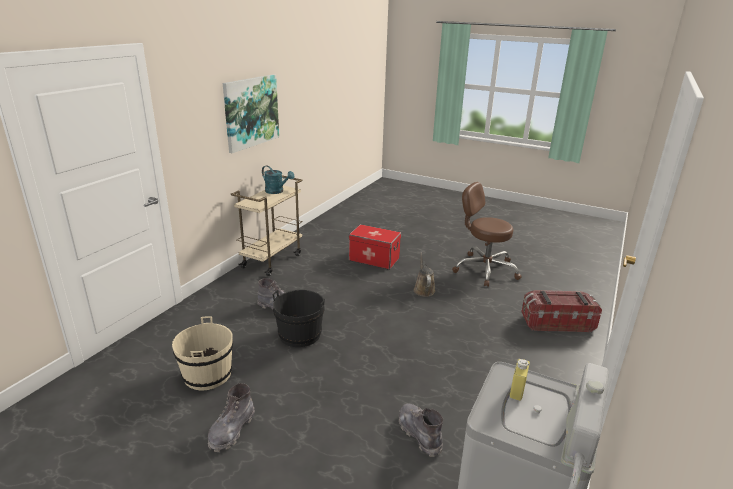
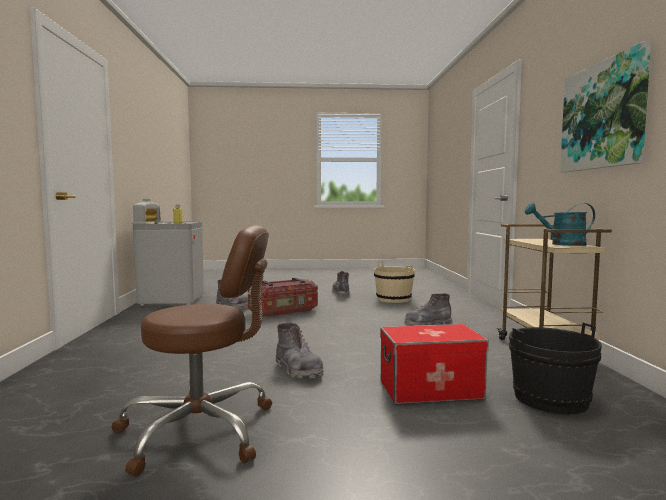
camera: 150 degrees right, 20 degrees down
black bucket [273,290,325,347] -> black bucket moved to [509,323,602,415]
brown watering can [413,252,435,297] -> grey boot [276,323,323,378]
storage box [521,290,602,332] -> storage box moved to [248,278,318,317]

